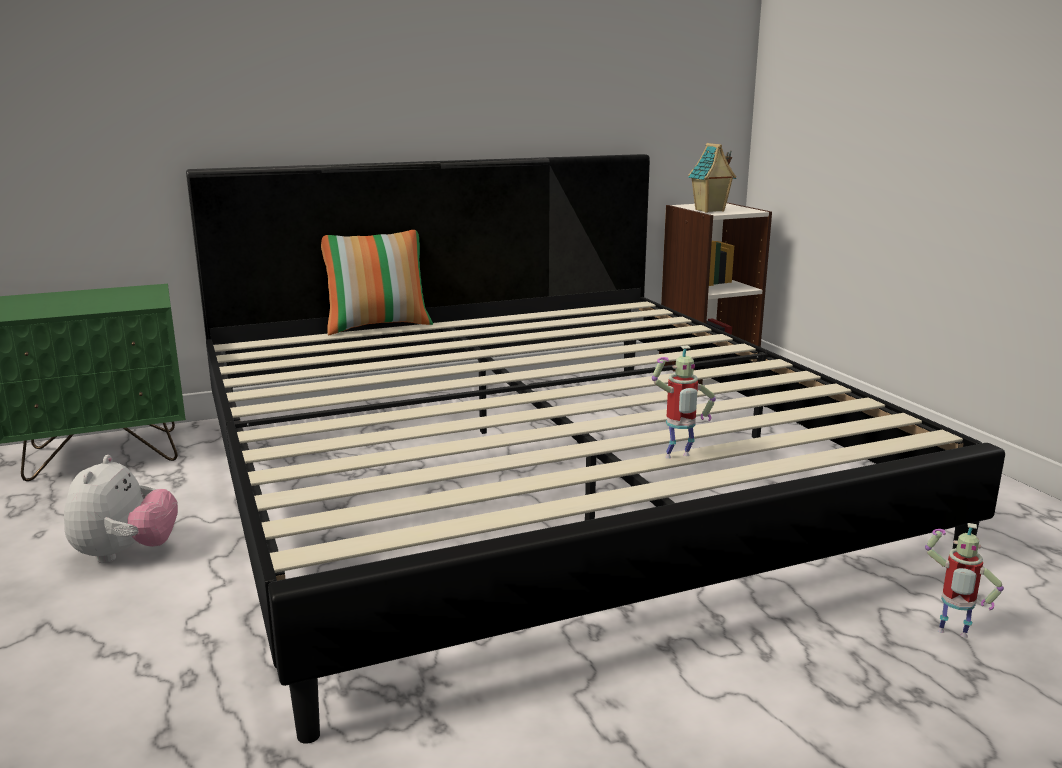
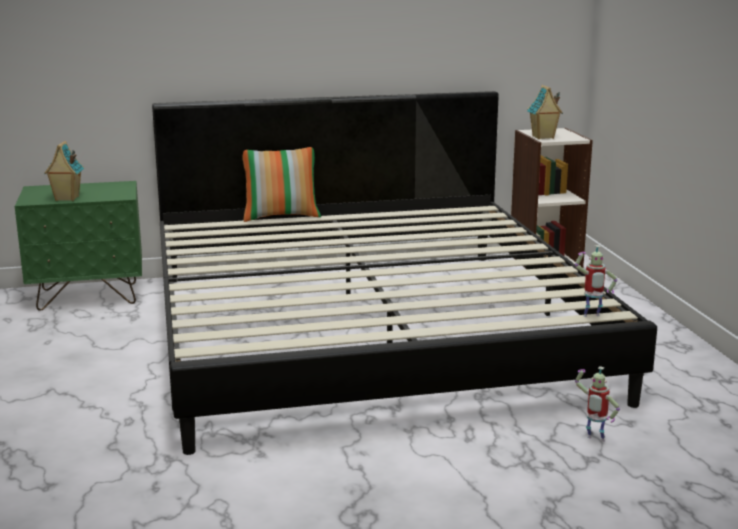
camera: 10 degrees right, 0 degrees up
plush toy [64,455,178,563] -> none
toy robot [652,345,716,459] -> toy robot moved to [575,245,617,317]
none -> toy house [44,141,84,201]

